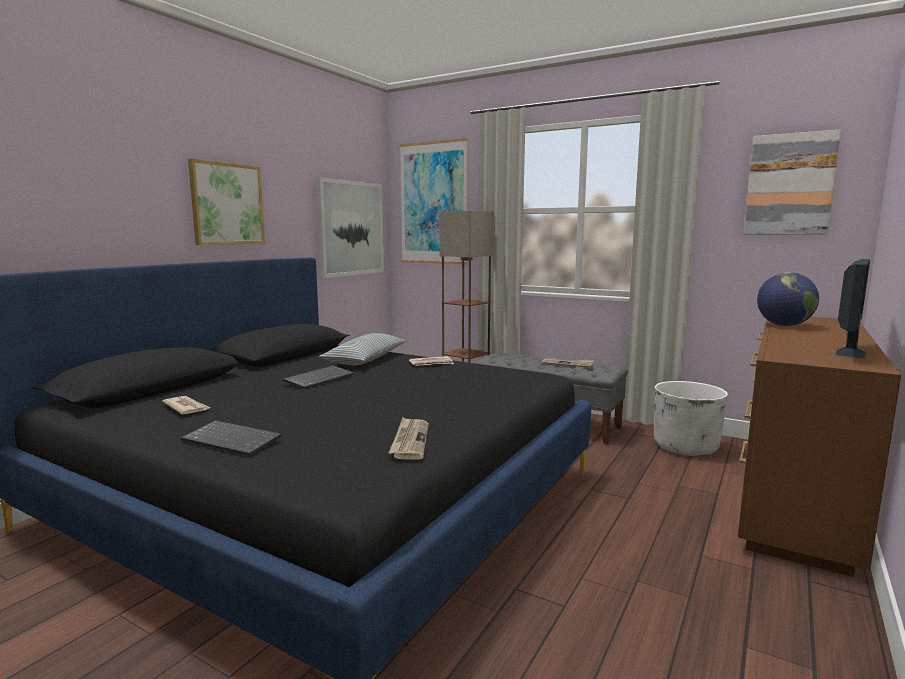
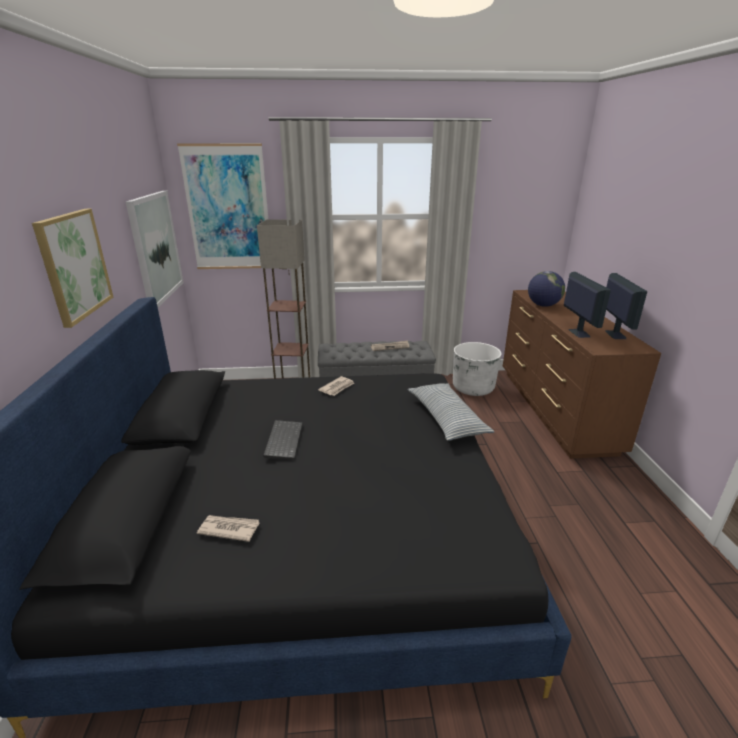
camera: 35 degrees left, 15 degrees up
keyboard [181,420,282,456] -> none
pillow [319,333,406,366] -> pillow moved to [408,383,494,441]
newspaper [389,417,429,460] -> none
picture [744,129,841,235] -> none
none -> monitor [564,272,611,338]

